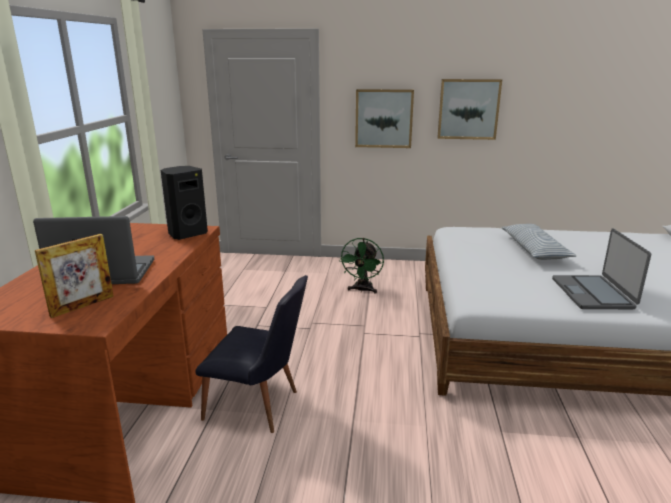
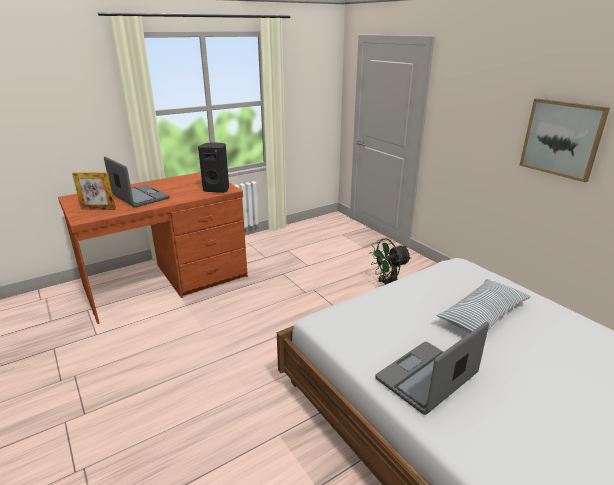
camera: 50 degrees right, 5 degrees up
black chair [195,275,308,433] -> none
picture [355,89,414,148] -> none

